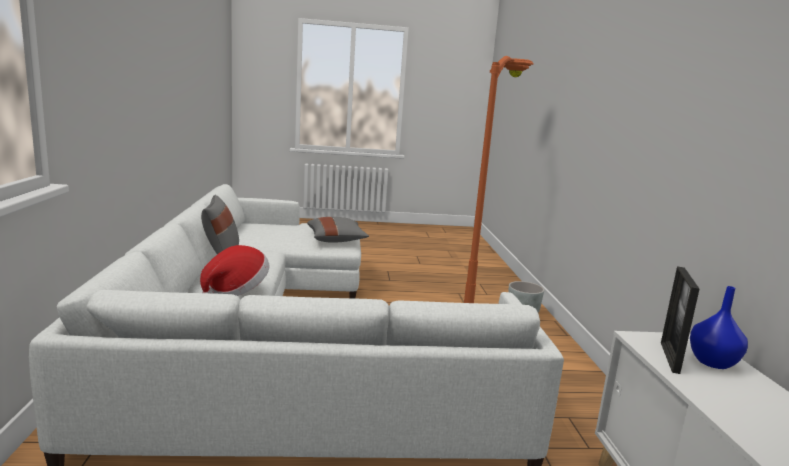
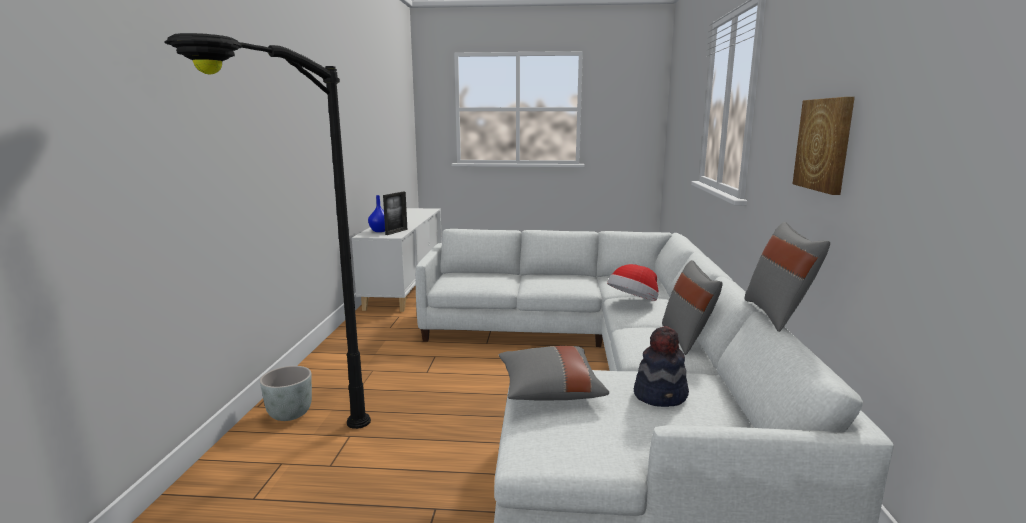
camera: 170 degrees left, 0 degrees up
orange floor lamp [464,56,534,303] -> black floor lamp [164,33,371,429]
none -> hat [634,326,689,407]
none -> grey pillow [745,222,830,332]
none -> picture [793,97,855,195]

